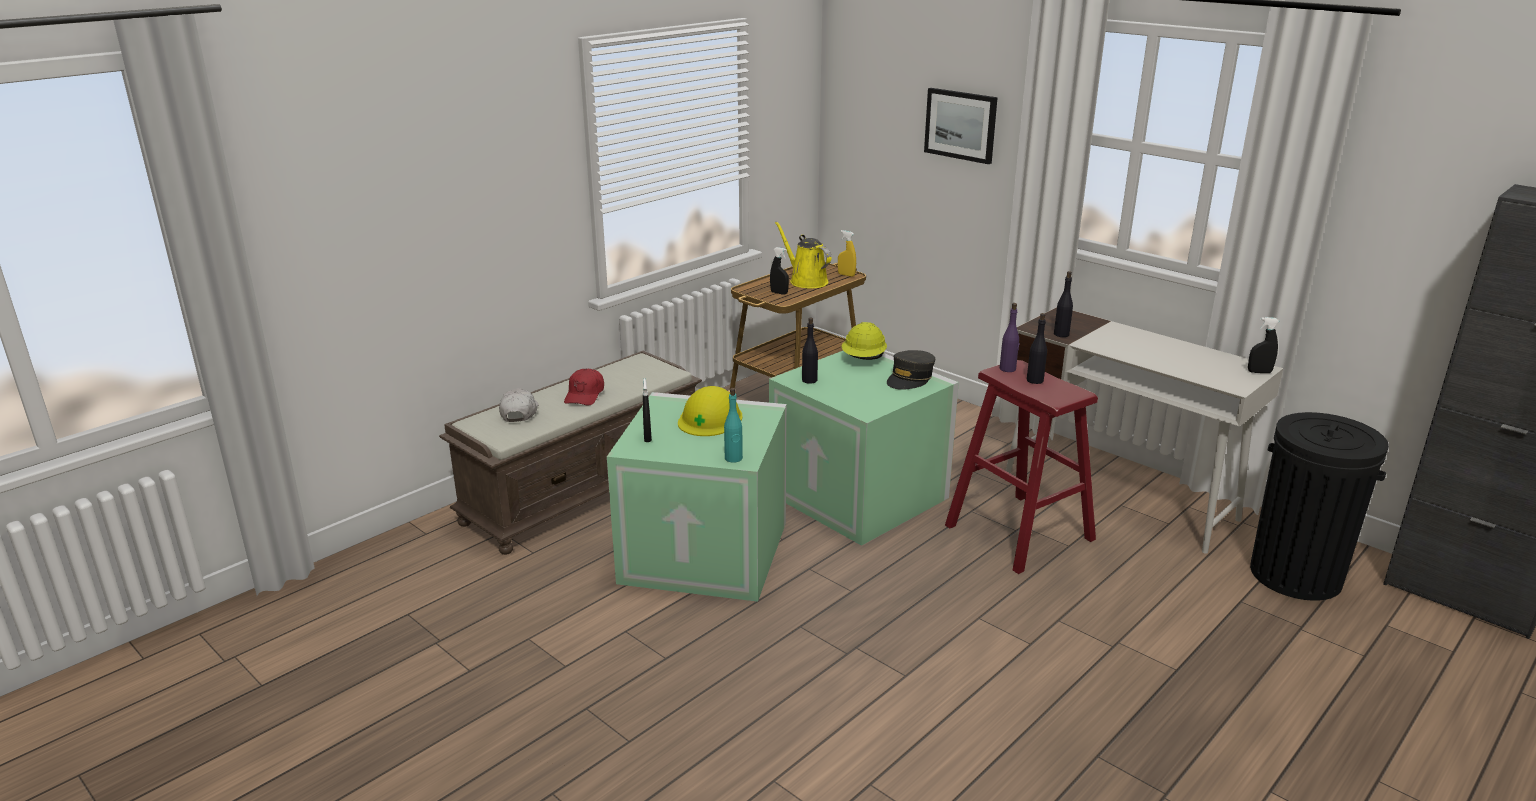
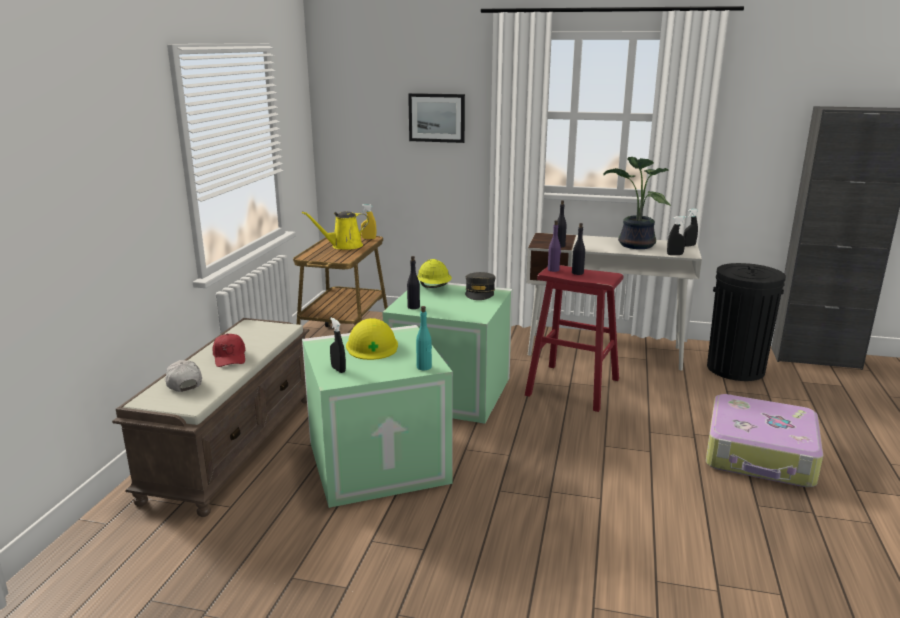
camera: 30 degrees left, 5 degrees down
black spray bottle [770,247,789,295] -> black spray bottle moved to [667,216,686,255]
yellow watering can [775,221,831,288] -> yellow watering can turned 45 degrees counterclockwise [302,211,369,250]
none -> potted plant [603,157,671,249]
none -> suitcase [706,394,823,487]

